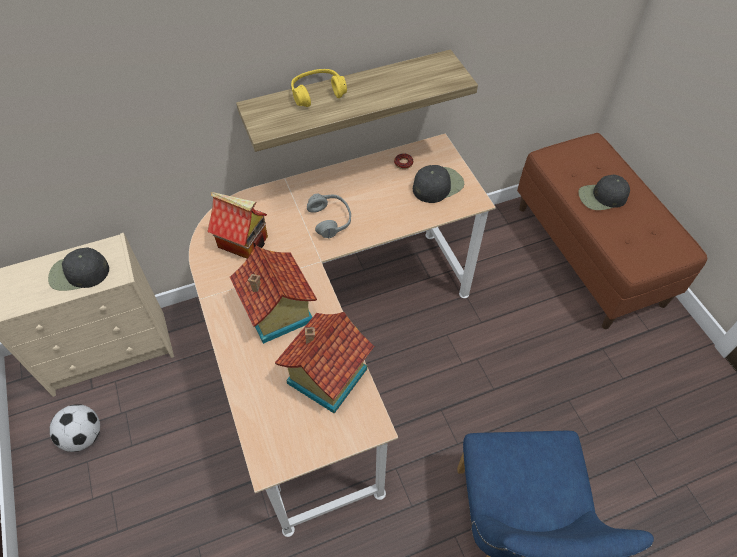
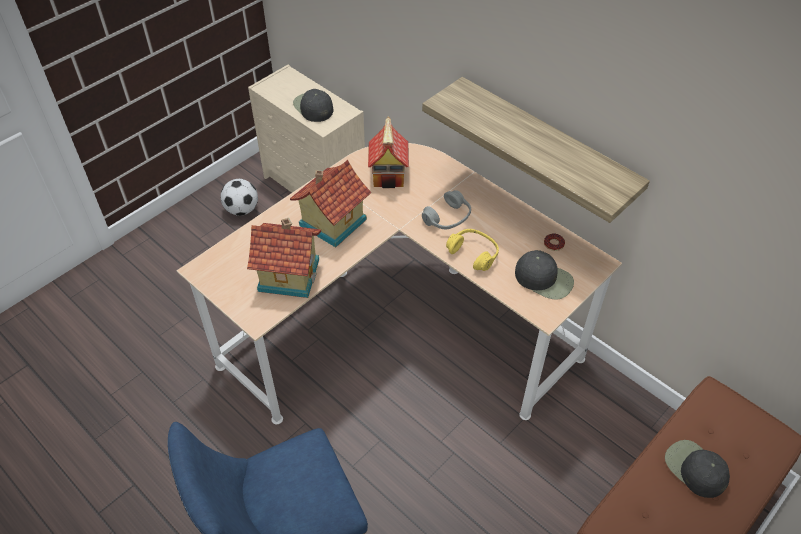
camera: 65 degrees right, 5 degrees down
yellow headphones [291,69,347,107] -> yellow headphones moved to [446,229,499,271]

